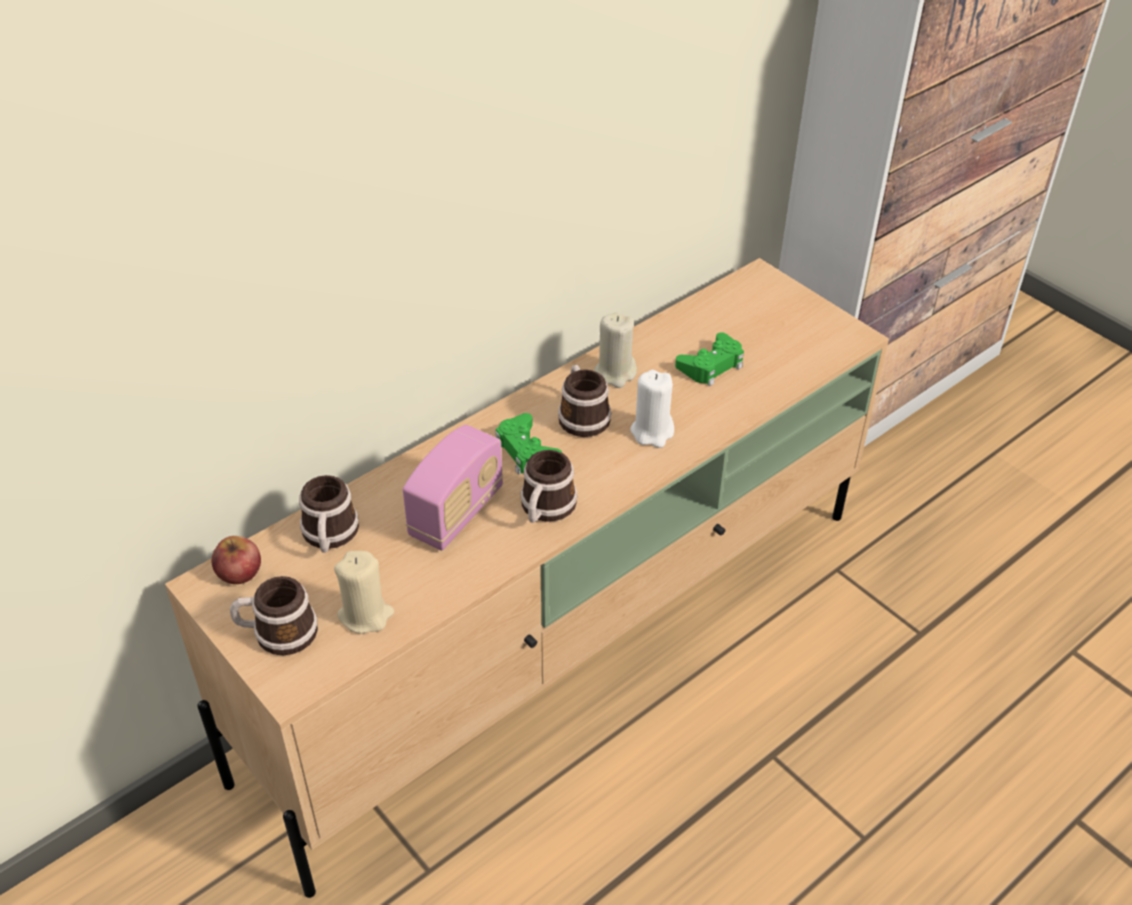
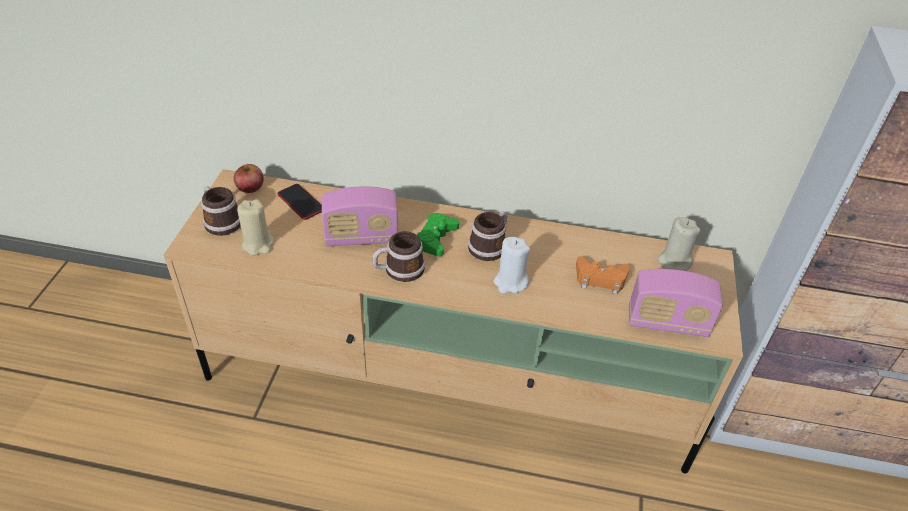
camera: 50 degrees right, 0 degrees up
mug [299,475,359,553] -> phone [277,184,322,220]
beige candle [594,312,637,388] -> beige candle moved to [658,217,700,271]
green game controller [675,332,744,386] -> orange game controller [576,256,630,294]
none -> radio [629,269,723,337]

